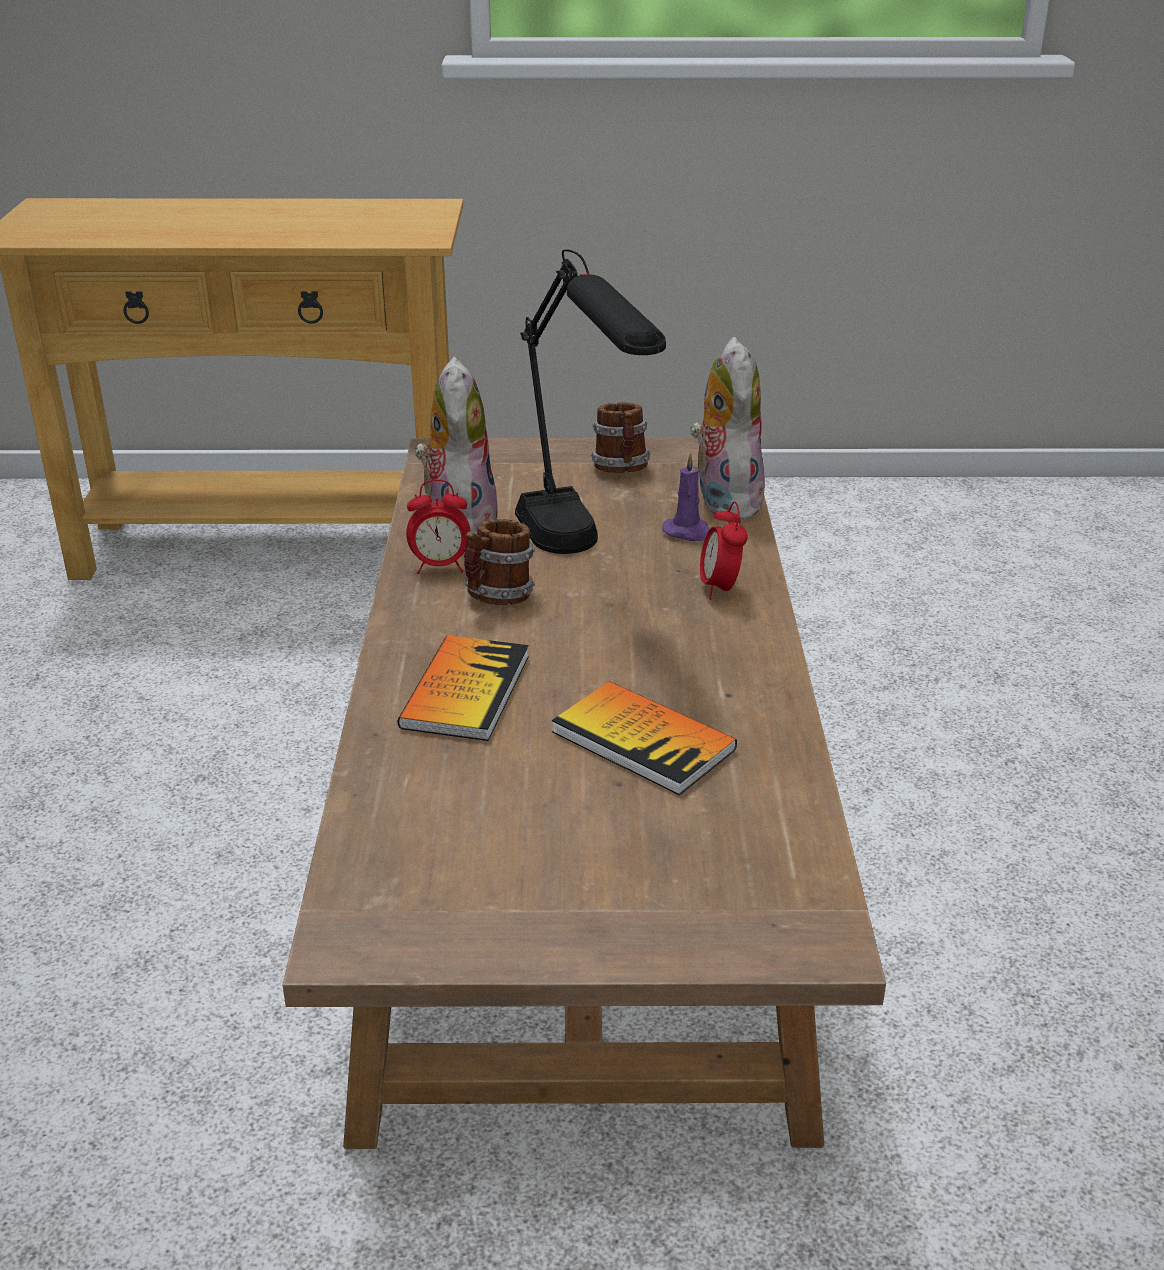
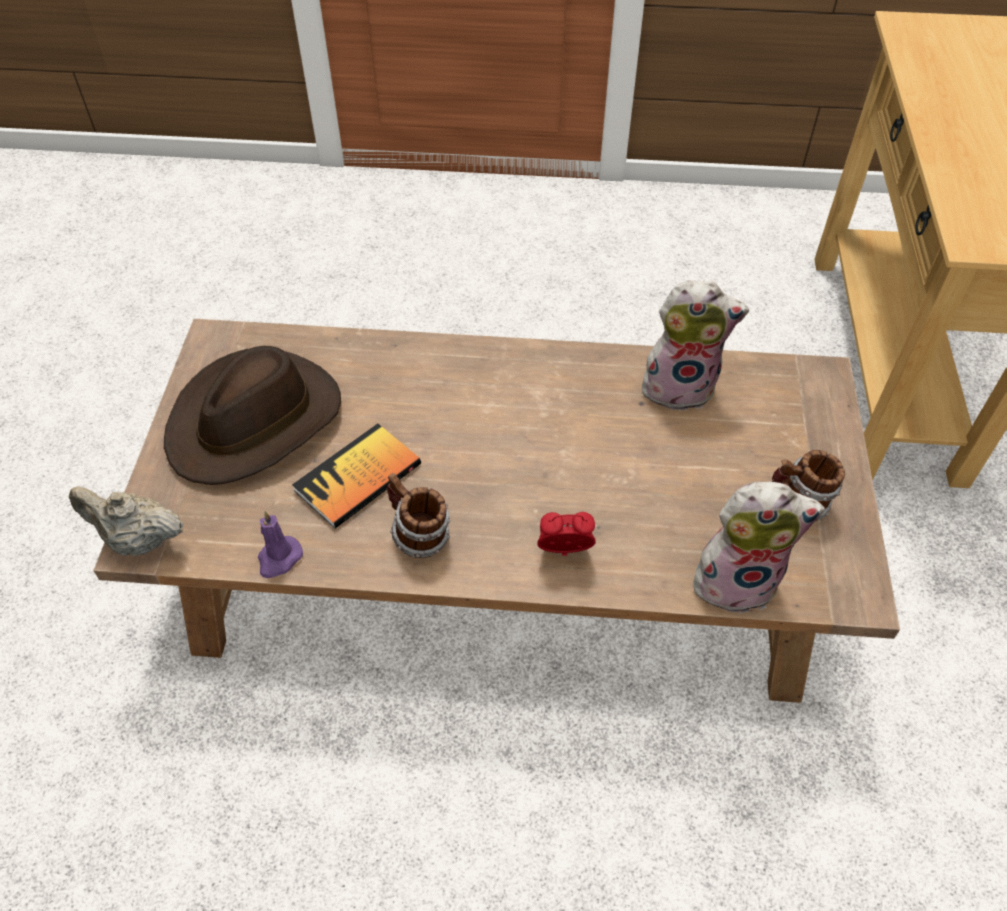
camera: 95 degrees right, 20 degrees up
book [398,635,529,741] -> none
alarm clock [406,479,471,574] -> none
mug [464,519,535,605] -> mug moved to [387,473,450,558]
black table lamp [515,249,666,554] -> none
purple candle [662,452,710,541] -> purple candle moved to [258,511,303,578]
none -> beige teapot [69,487,184,556]
none -> brown hat [164,346,341,485]

